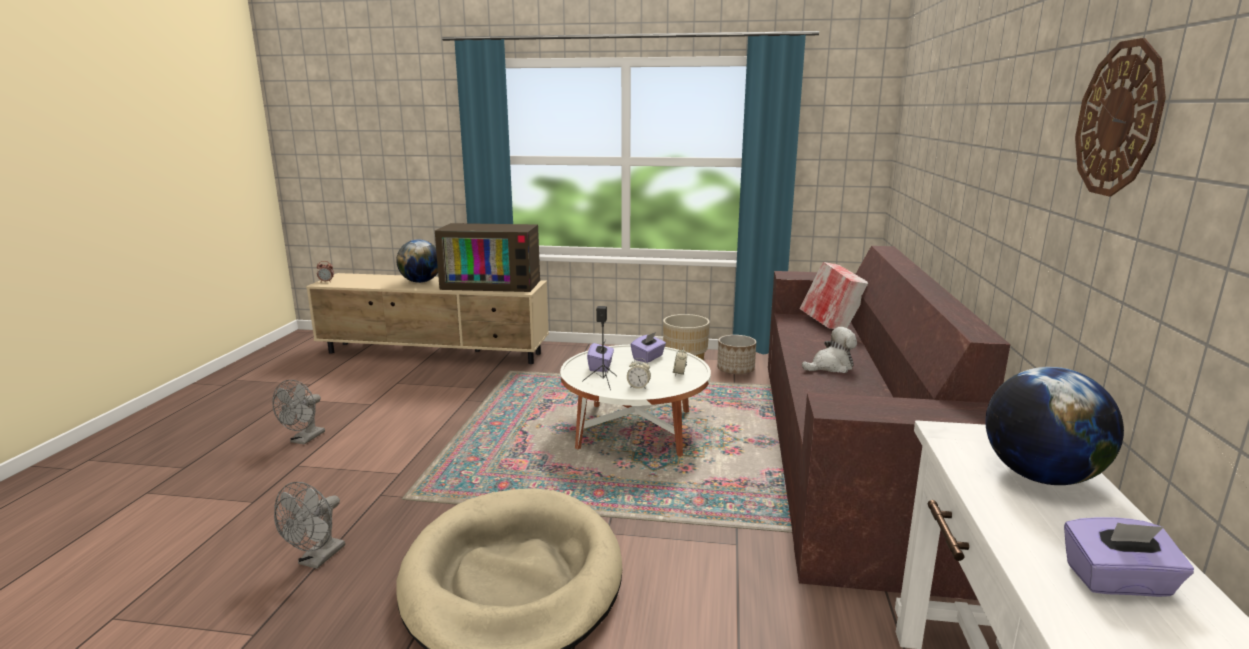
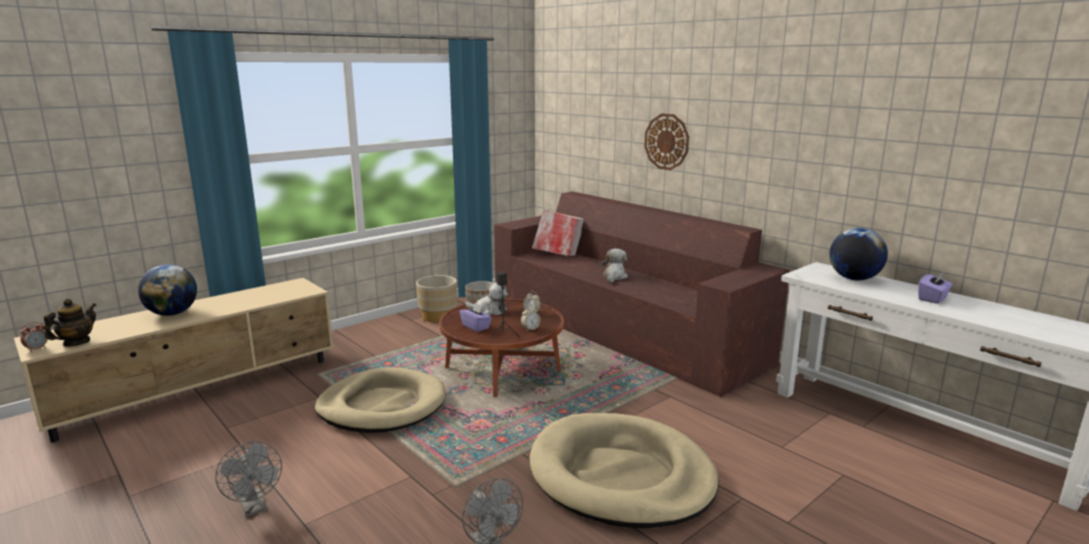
camera: 50 degrees left, 0 degrees up
television [435,223,540,292] -> none
white coffee table [560,345,711,457] -> brown coffee table [439,299,564,397]
purple tissue box [631,332,666,363] -> plush toy [465,283,508,316]
wall clock [1075,38,1166,196] -> wall clock moved to [644,114,689,170]
none -> teapot [44,298,96,347]
none -> beige dog bed [315,368,446,433]

